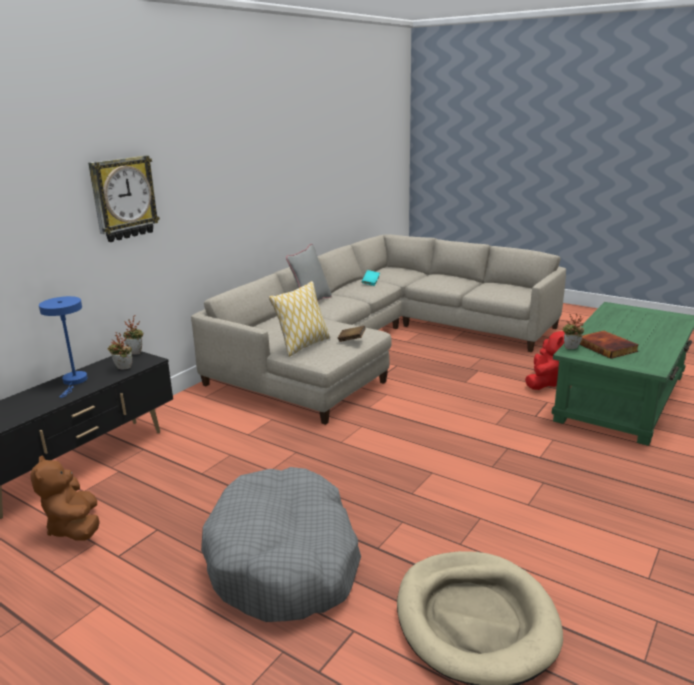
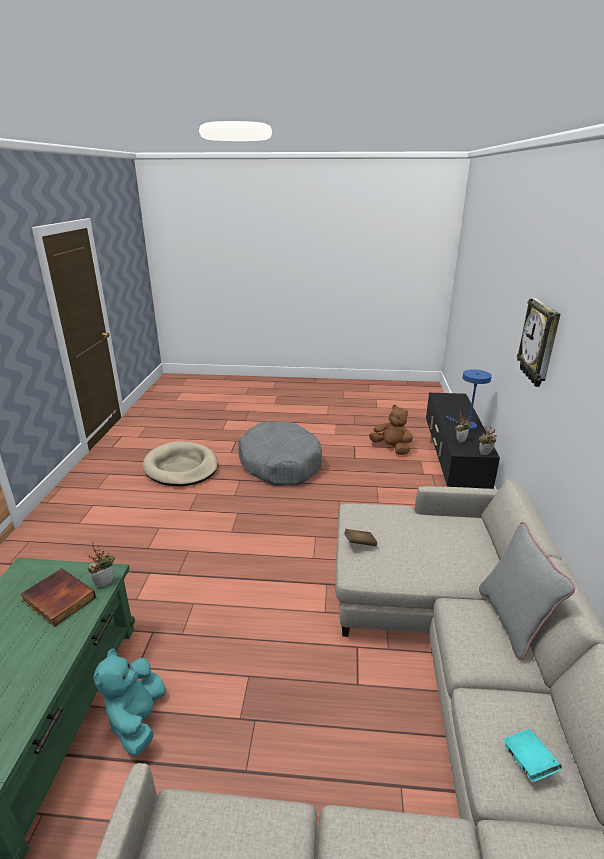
camera: 150 degrees right, 5 degrees up
pillow [269,281,330,357] -> none
red plush toy [525,331,565,390] -> turquoise plush toy [93,648,166,756]

